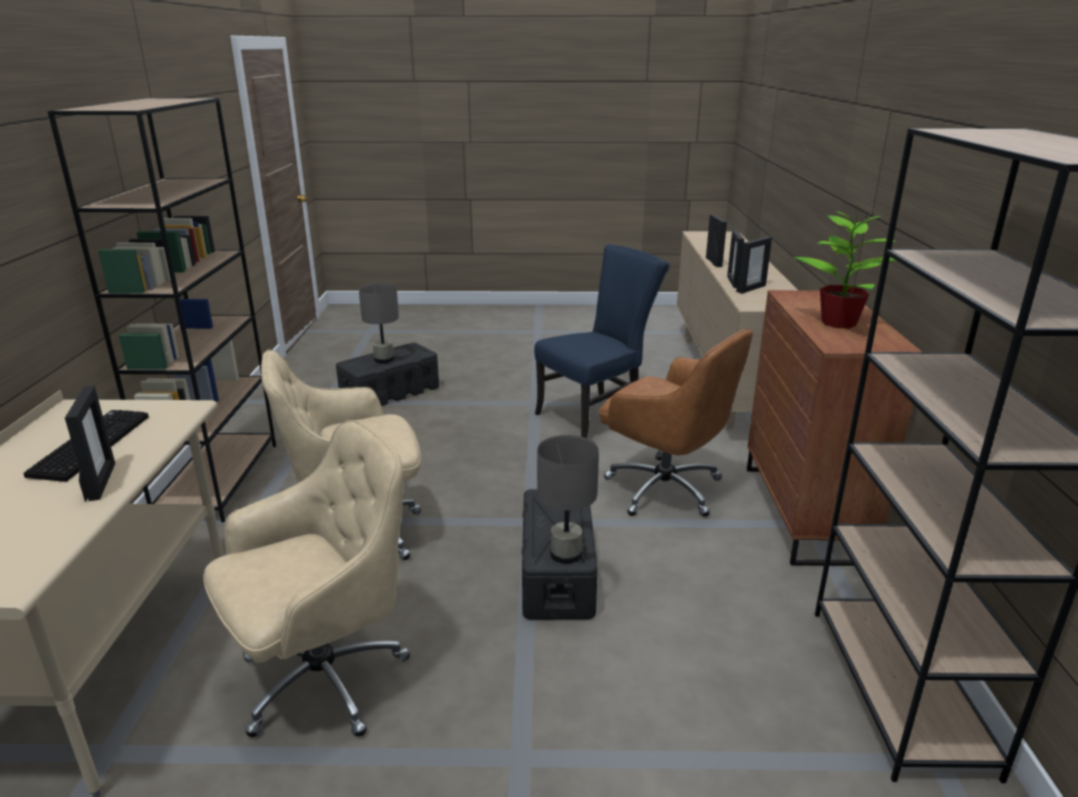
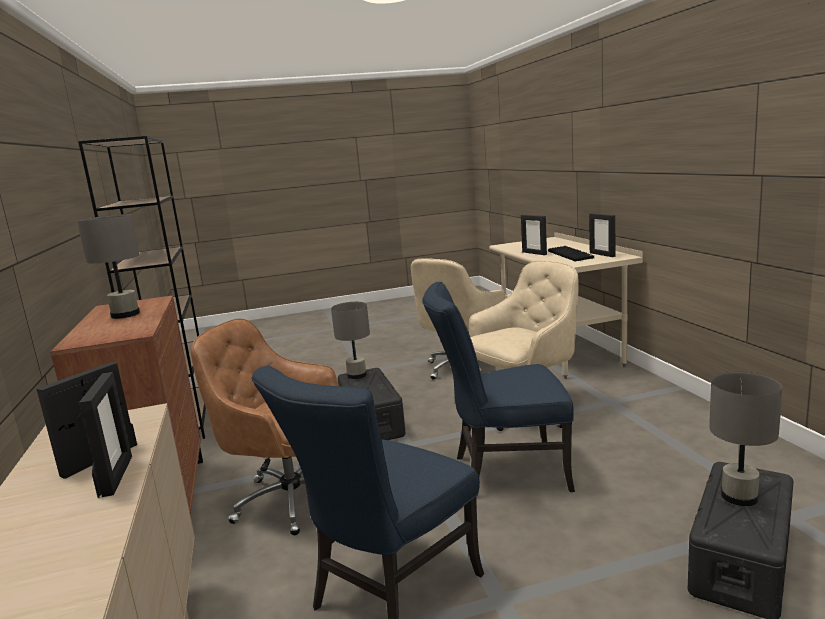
camera: 165 degrees right, 10 degrees down
beige bookcase [48,98,276,522] -> none
picture frame [706,214,727,267] -> picture frame moved to [589,213,615,257]
potted plant [794,209,896,328] -> grey table lamp [77,214,140,319]
none -> blue chair [422,282,575,492]

